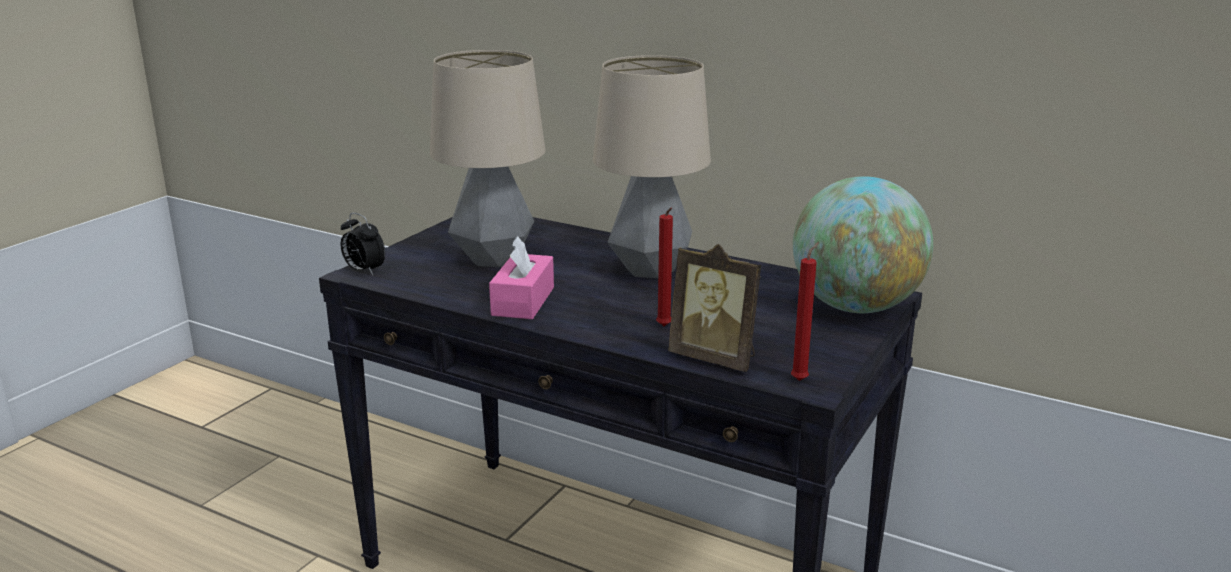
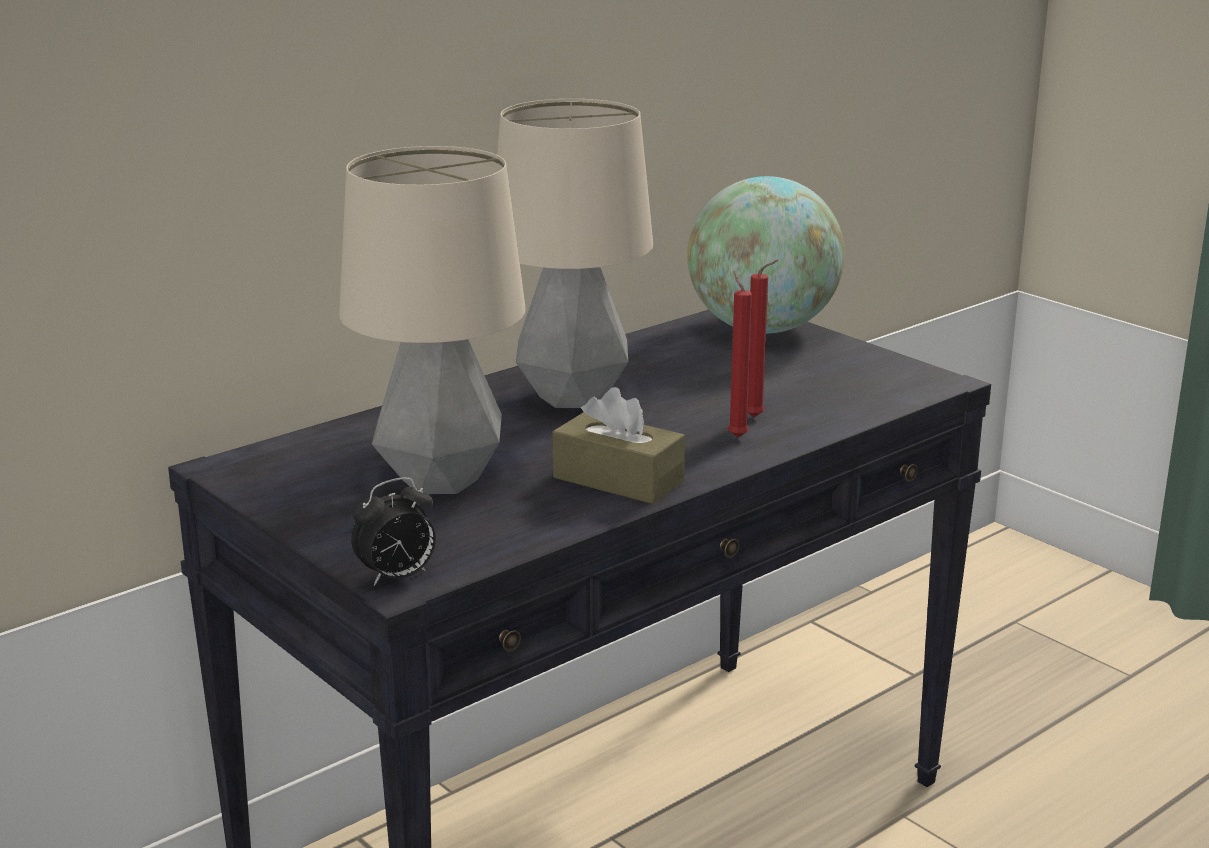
camera: 70 degrees left, 0 degrees up
pink tissue box [489,236,554,319] -> brown tissue box [552,387,685,504]
picture frame [668,244,761,372] -> none
red candle [791,242,819,381] -> red candle moved to [728,271,752,437]

